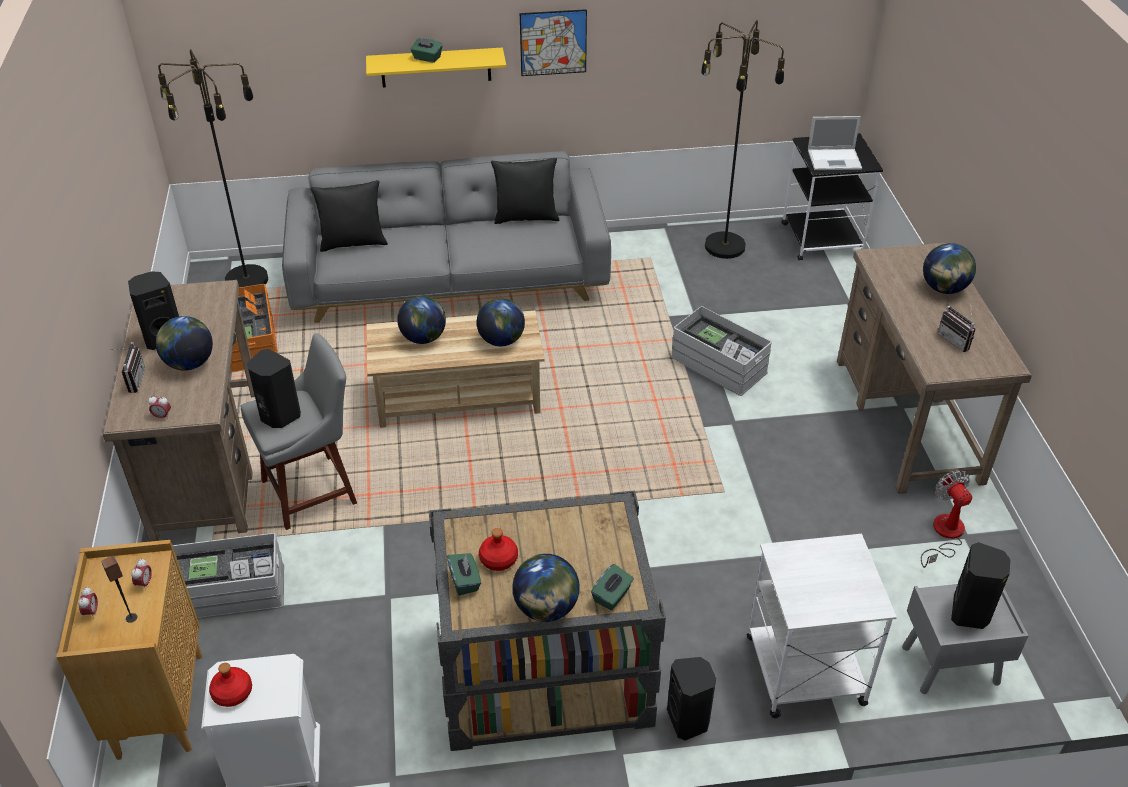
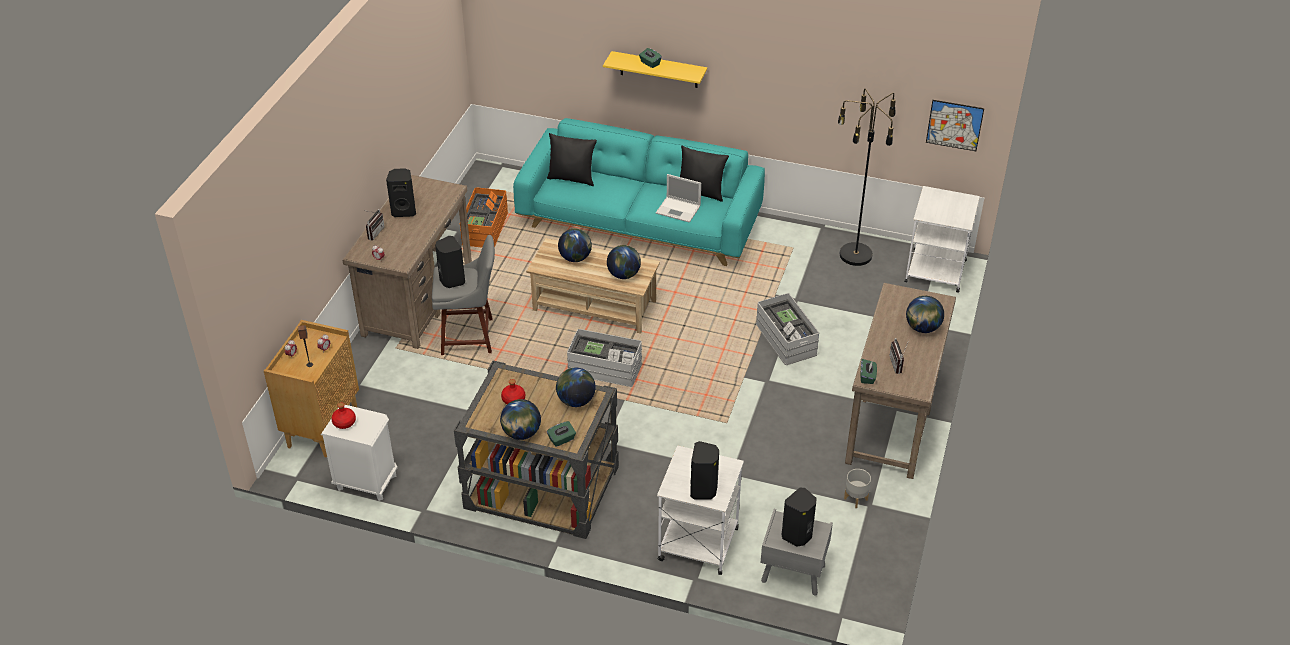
camera: 25 degrees right, 0 degrees up
globe [156,316,213,371] -> globe moved to [556,368,596,407]
floor lamp [158,49,268,288] -> none
grey storage box [172,533,284,619] -> grey storage box moved to [567,329,642,387]
grey sofa [282,151,611,323] -> turquoise sofa [513,118,765,266]
green tissue box [447,553,481,595] -> green tissue box moved to [861,359,877,384]
picture [520,9,587,76] -> picture moved to [926,100,984,151]
black speaker [667,657,716,740] -> black speaker moved to [690,441,719,500]
black cart [781,133,883,260] -> white cart [904,186,980,293]
laptop [808,116,862,170] -> laptop moved to [656,174,701,223]
fan [921,470,972,568] -> grey planter [844,469,871,508]

